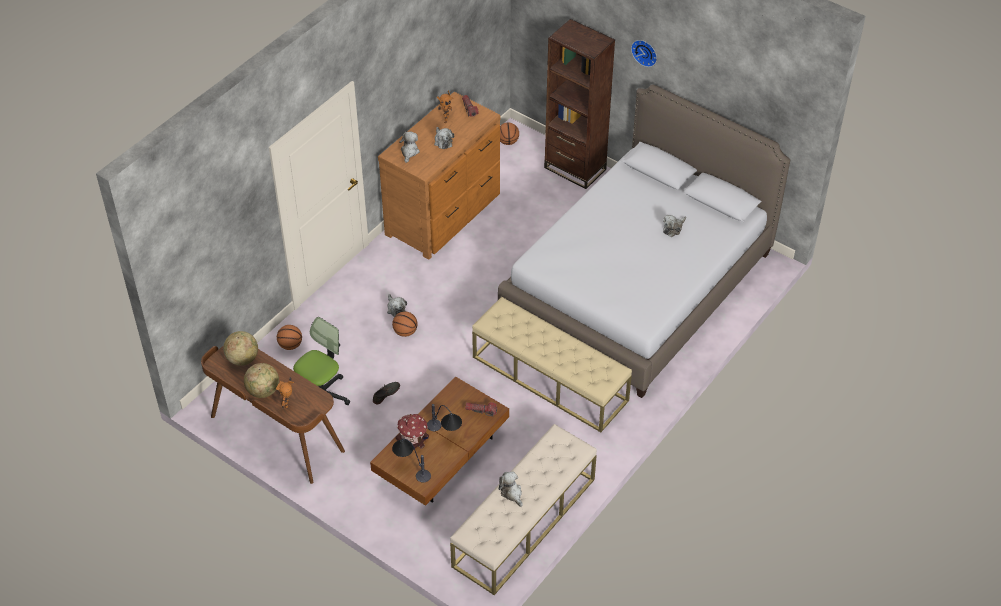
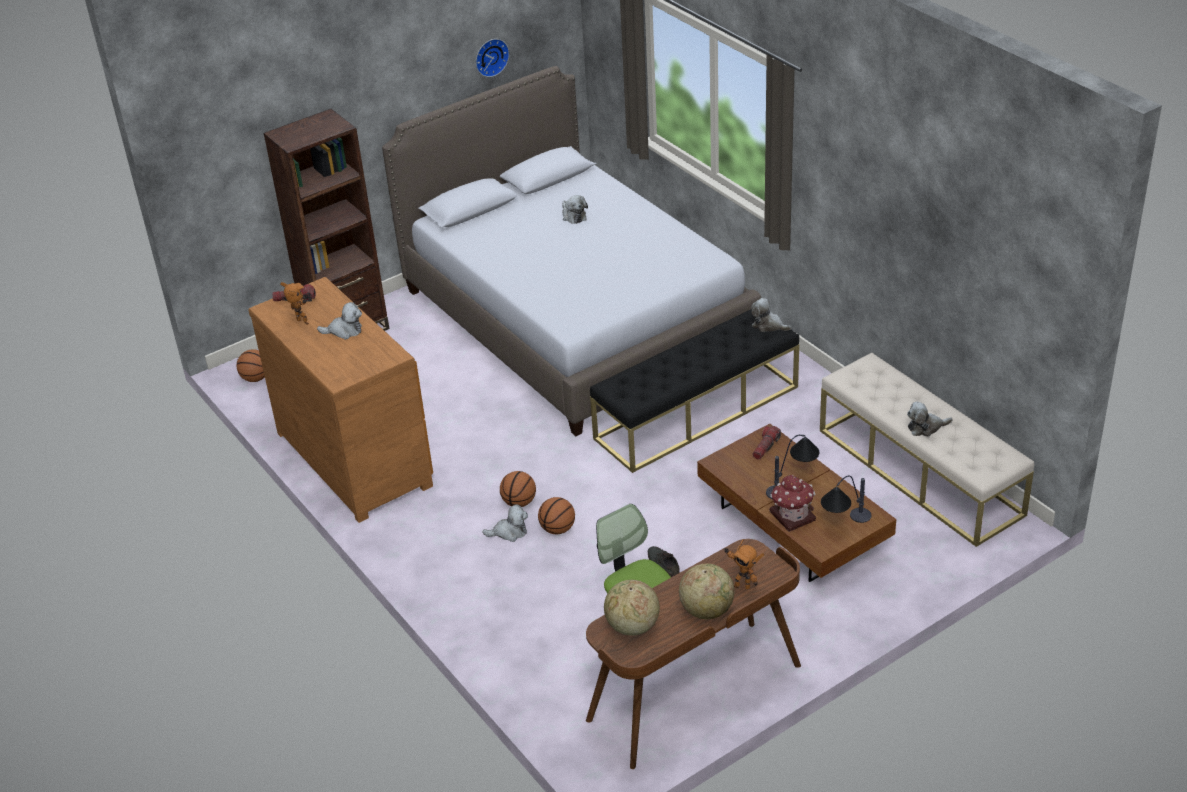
camera: 70 degrees left, 10 degrees down
basketball [277,325,302,350] -> basketball moved to [500,471,536,507]
plush toy [399,131,420,163] -> plush toy moved to [751,298,792,332]
beige bench [472,297,632,432] -> black bench [590,309,799,473]
wall clock [631,40,657,67] -> wall clock moved to [476,39,510,77]

